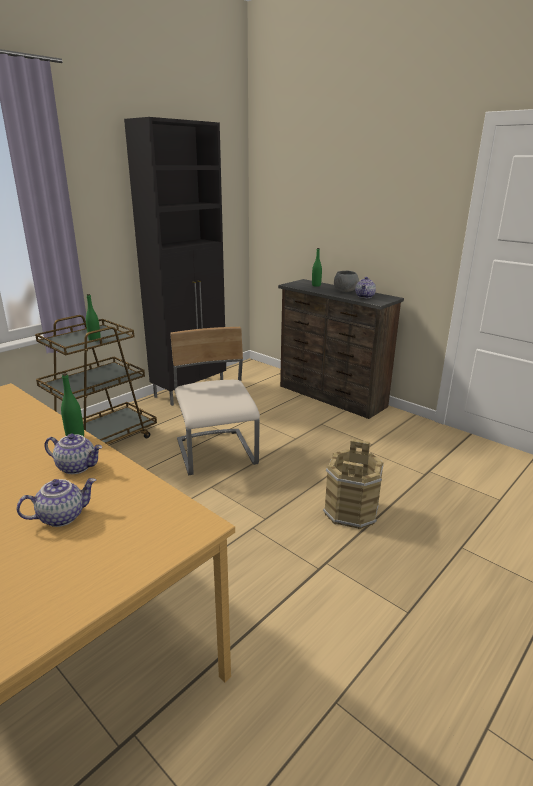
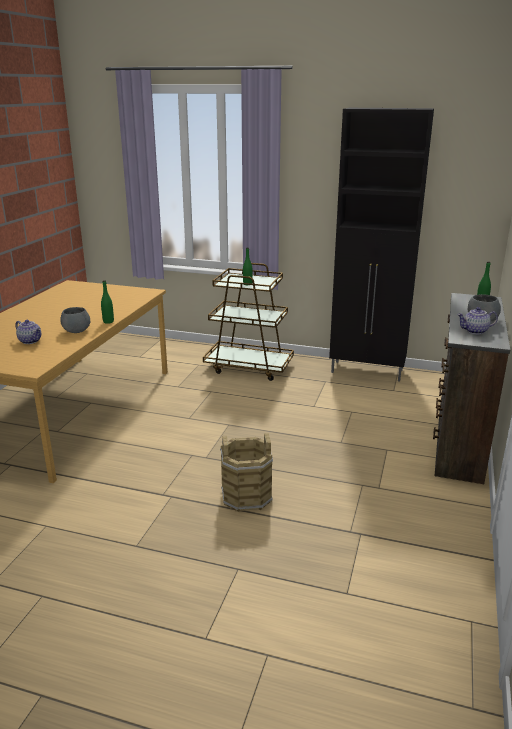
camera: 65 degrees right, 0 degrees up
teapot [44,433,102,474] -> grey bowl [60,307,90,333]
beige chair [170,327,260,475] -> none

